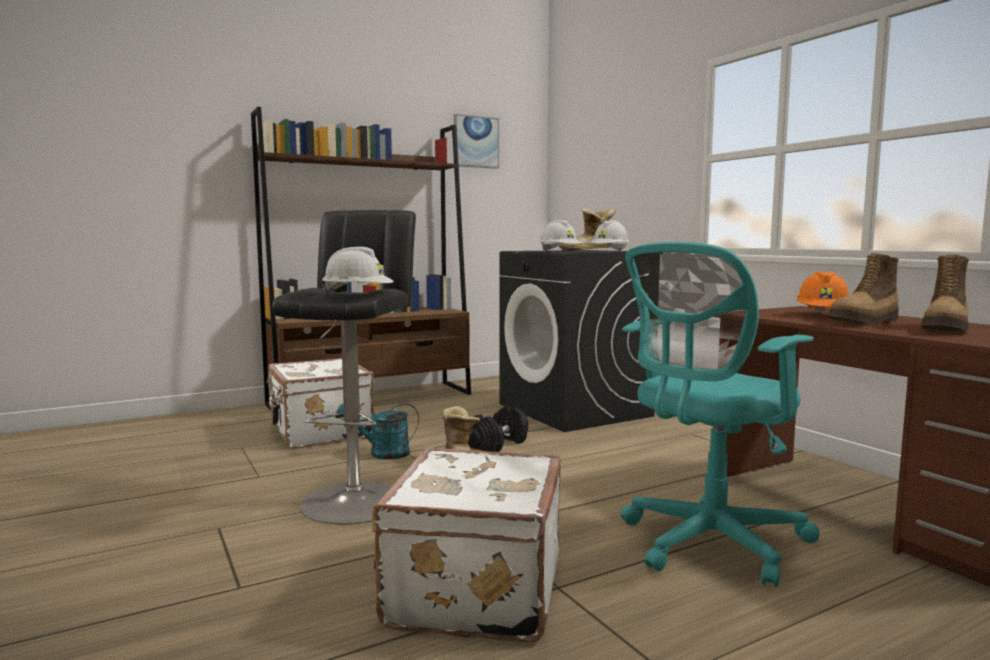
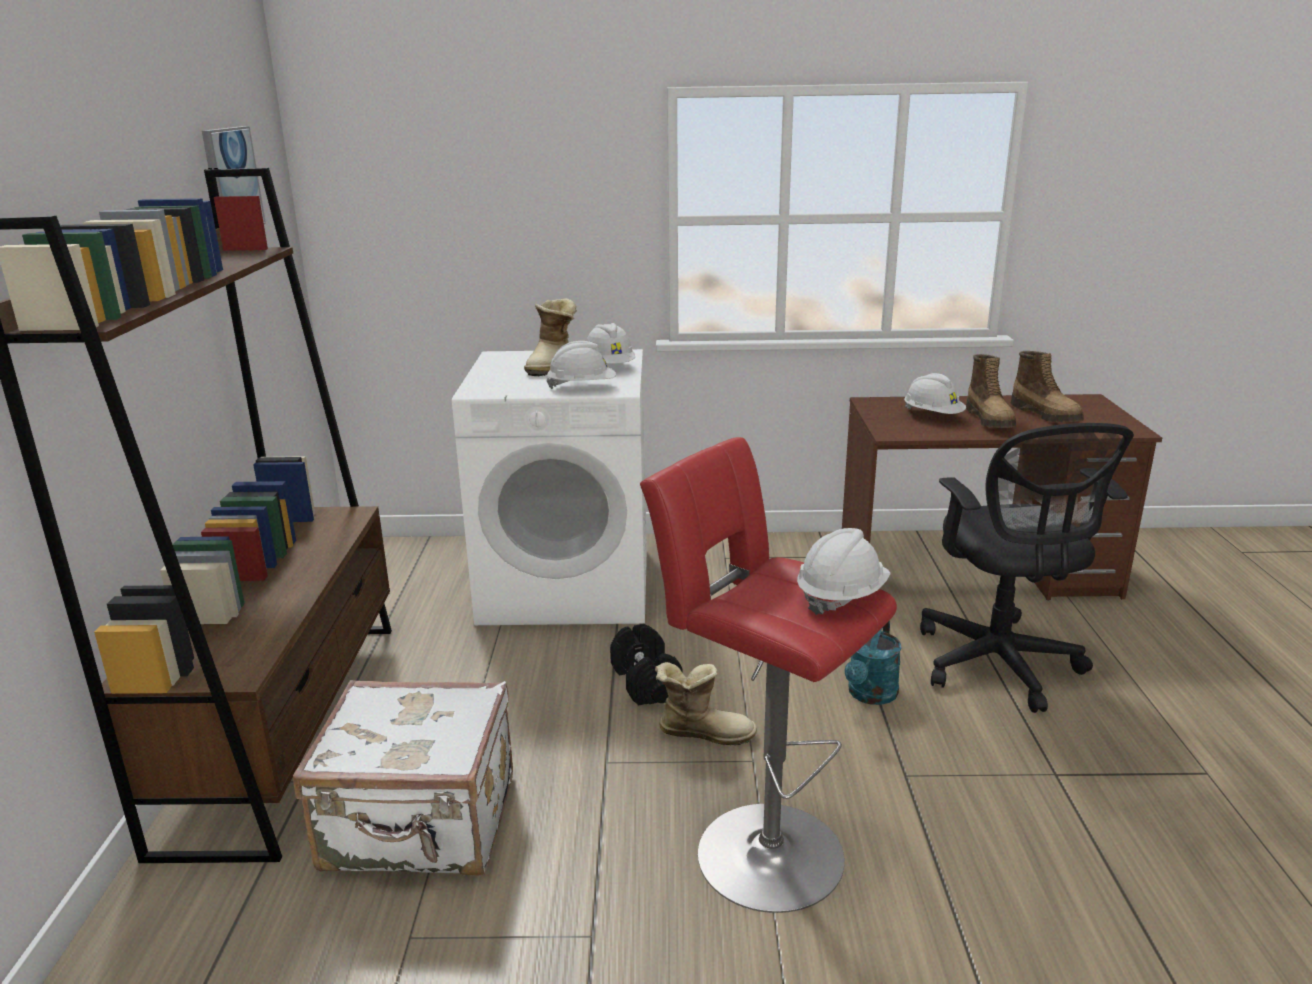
camera: 60 degrees left, 15 degrees up
black stool [272,210,416,524] -> red stool [640,437,897,913]
turquoise watering can [335,403,419,460] -> turquoise watering can moved to [845,620,902,705]
white suitcase [372,447,561,643] -> none
black washing machine [499,250,659,432] -> white washing machine [452,349,647,625]
turquoise office chair [621,242,820,587] -> black office chair [920,423,1134,713]
orange hard hat [796,271,848,312] -> white hard hat [904,373,966,414]

